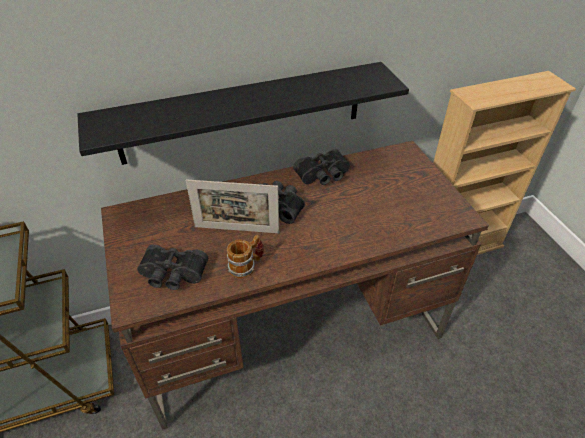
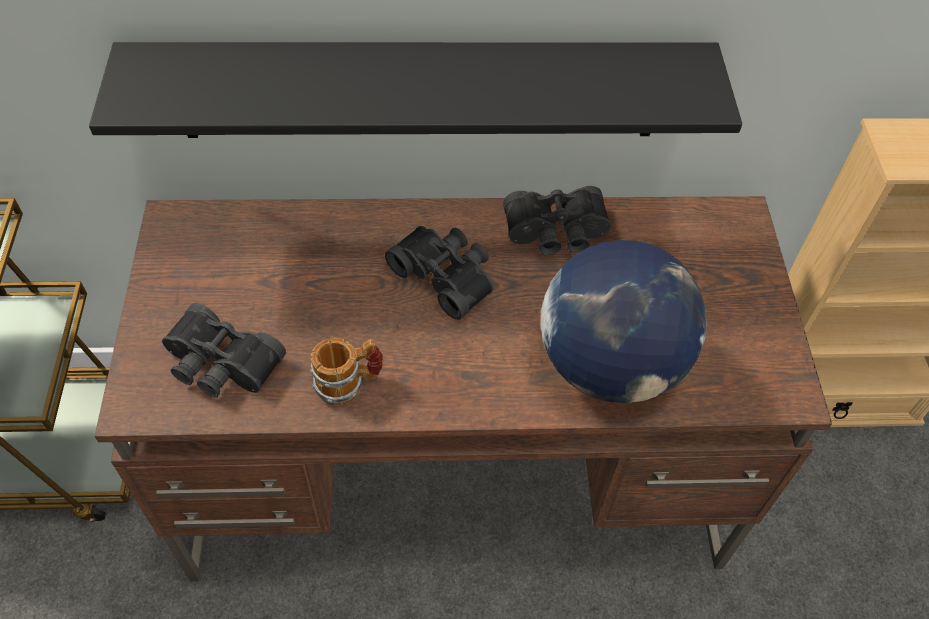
camera: 15 degrees right, 10 degrees up
picture frame [186,179,279,233] -> none
none -> globe [541,240,707,403]

